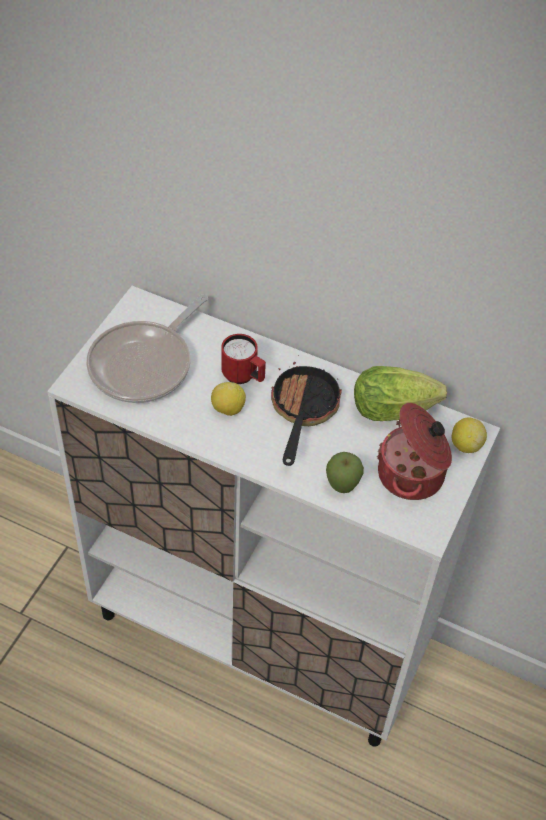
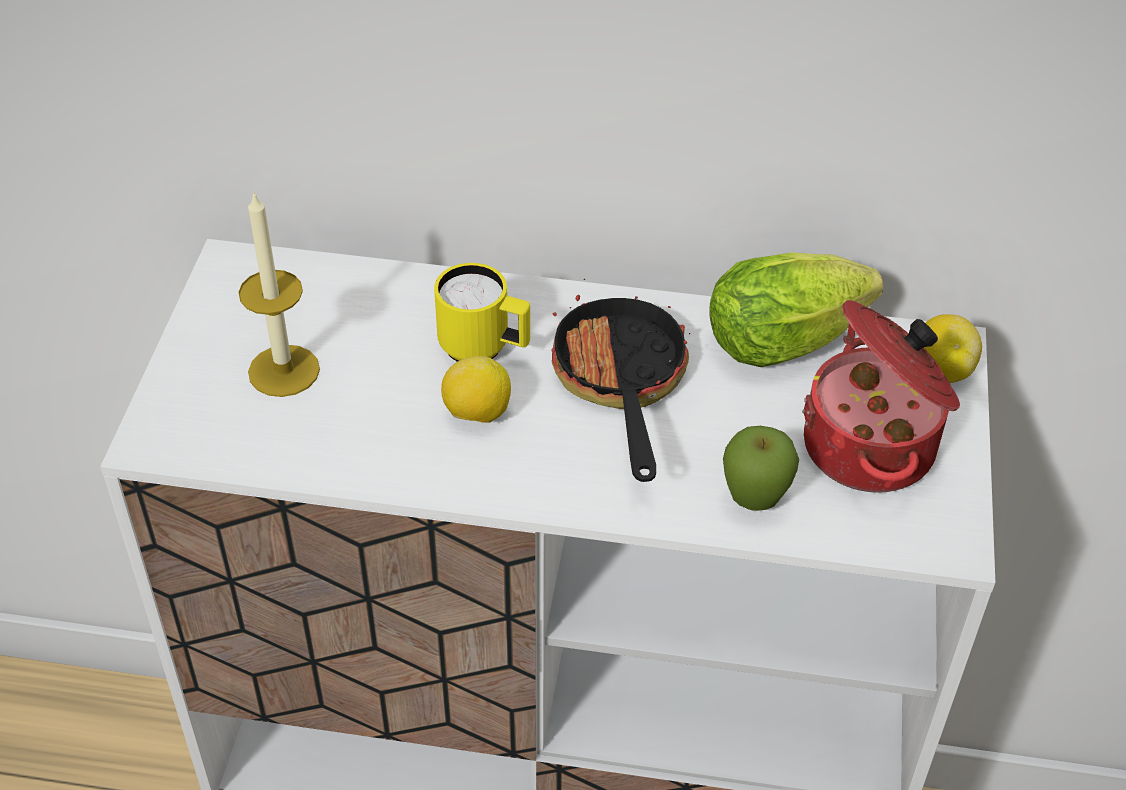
camera: 15 degrees left, 5 degrees down
frying pan [86,294,208,403] -> candle [239,193,320,397]
red mug [221,334,266,384] -> yellow mug [434,263,530,362]

